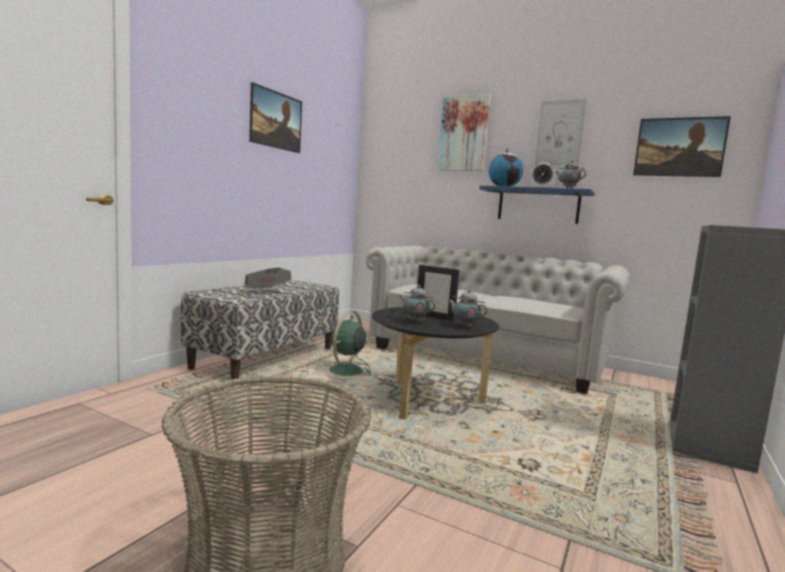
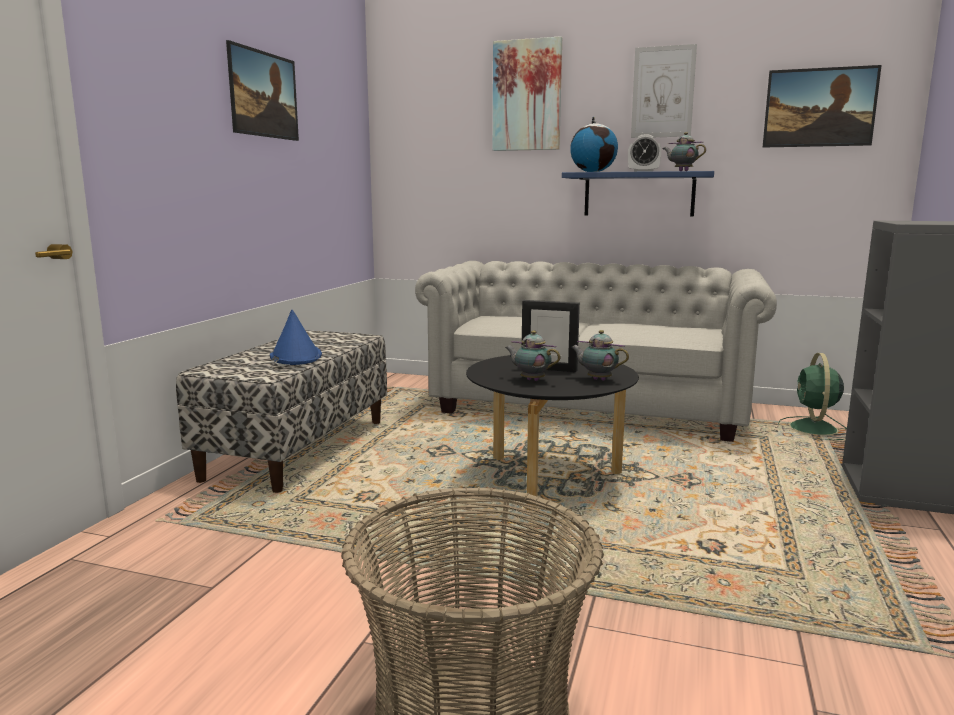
camera: 10 degrees left, 5 degrees up
newspaper [244,268,292,289] -> blue hat [270,310,322,365]
green fan [328,311,371,380] -> green fan moved to [778,353,847,440]

